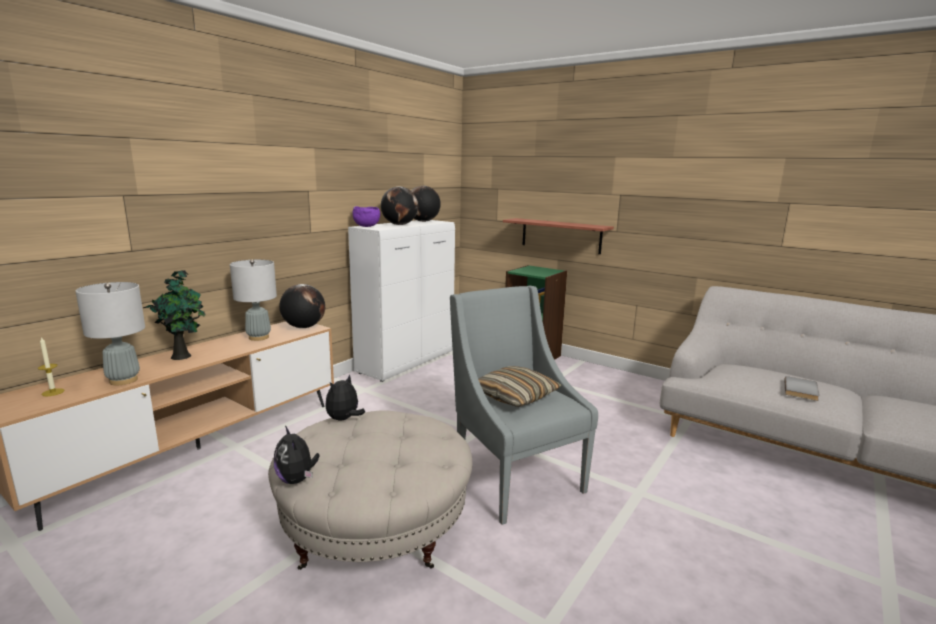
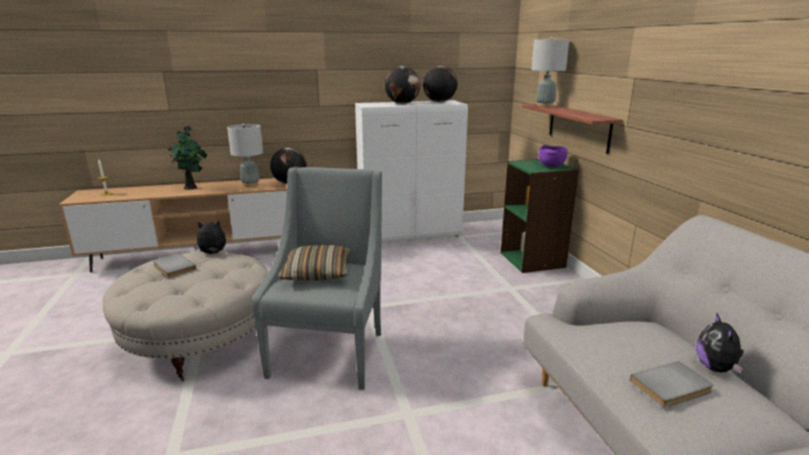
camera: 40 degrees right, 5 degrees up
grey table lamp [75,282,145,385] -> grey table lamp moved to [531,37,569,107]
plush toy [274,426,320,484] -> plush toy moved to [696,313,744,373]
purple bowl [353,206,380,227] -> purple bowl moved to [539,145,568,167]
none -> grey book [153,253,196,278]

